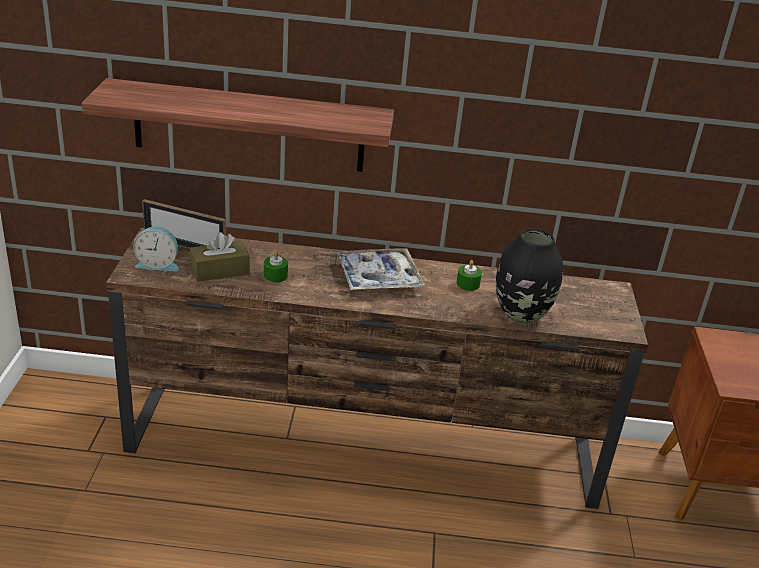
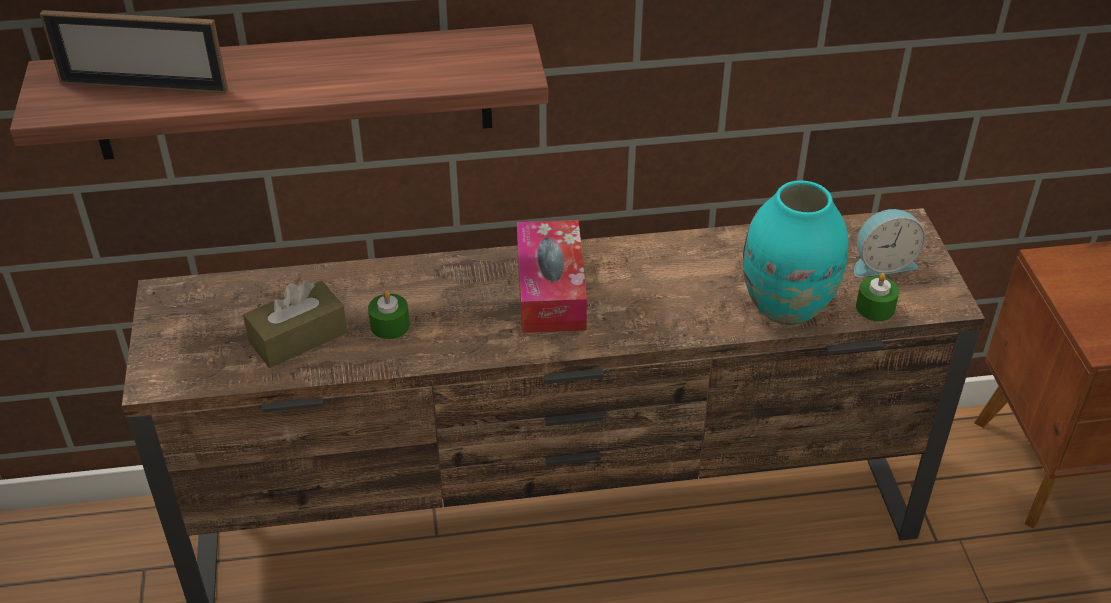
camera: 10 degrees left, 10 degrees up
alarm clock [134,227,179,271] -> alarm clock moved to [854,209,925,277]
picture frame [142,199,226,249] -> picture frame moved to [40,10,228,93]
tray [337,249,425,290] -> tissue box [517,220,587,333]
green candle [456,260,482,291] -> green candle moved to [856,273,899,321]
black vase [496,228,563,324] -> turquoise vase [743,180,848,325]

